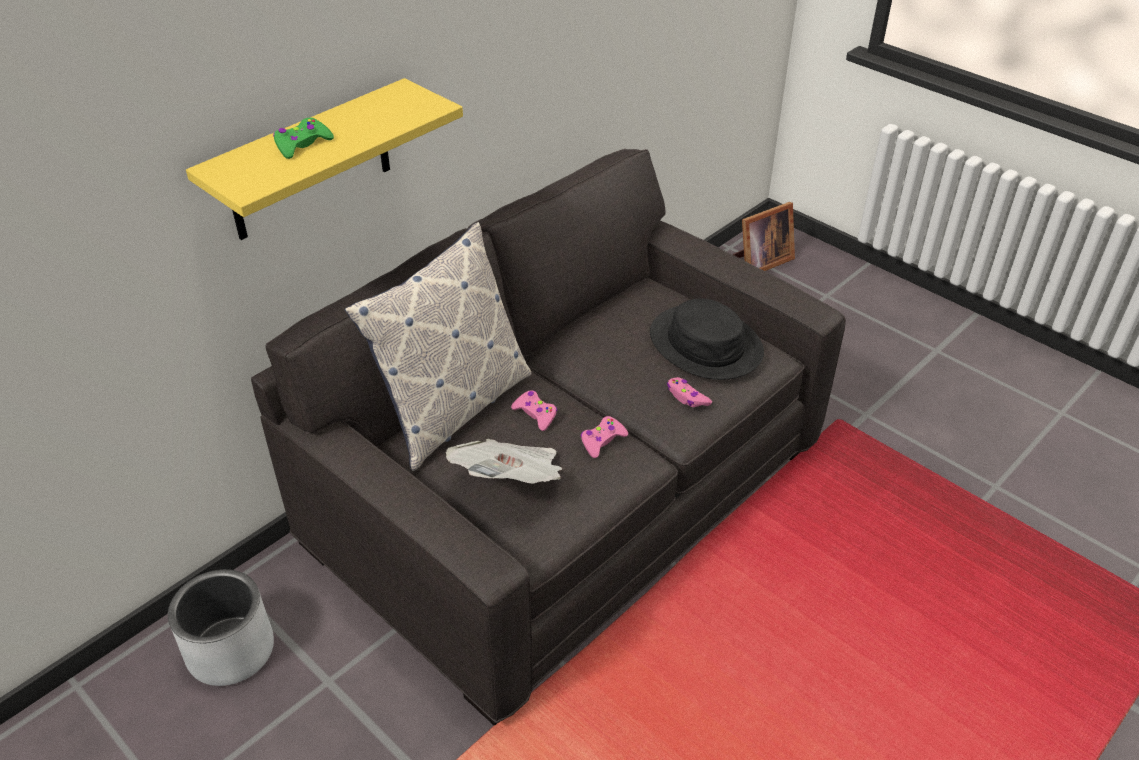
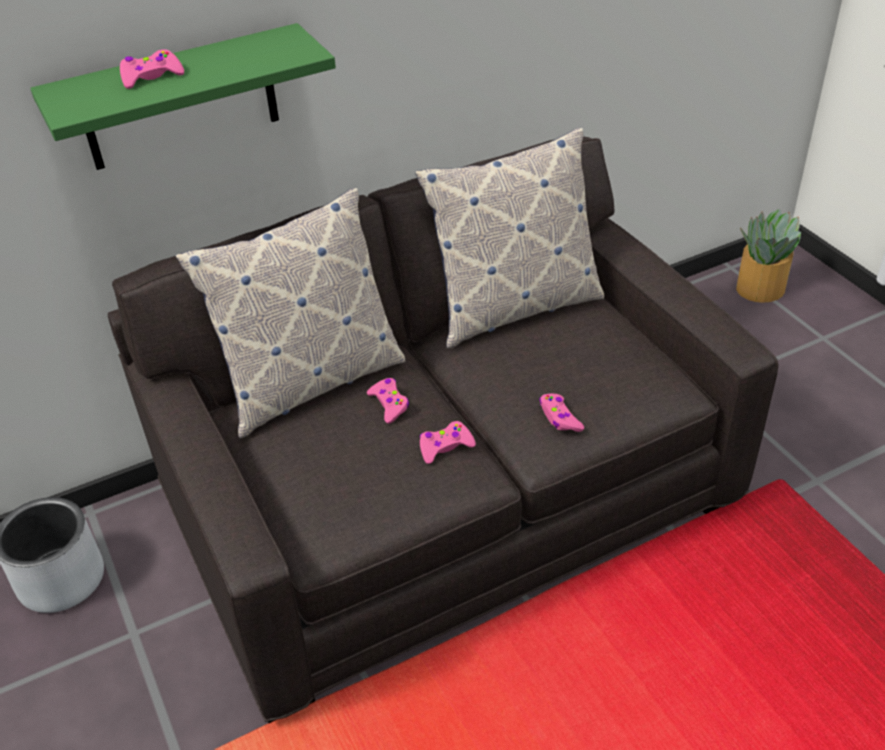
camera: 20 degrees right, 0 degrees up
yellow shelf [186,78,463,240] -> green shelf [30,23,336,170]
green game controller [273,117,334,159] -> pink game controller [120,49,184,89]
newspaper [446,439,562,484] -> none
black hat [650,298,764,380] -> none
picture frame [733,202,795,271] -> potted plant [736,209,801,303]
none -> pillow [415,128,604,348]

